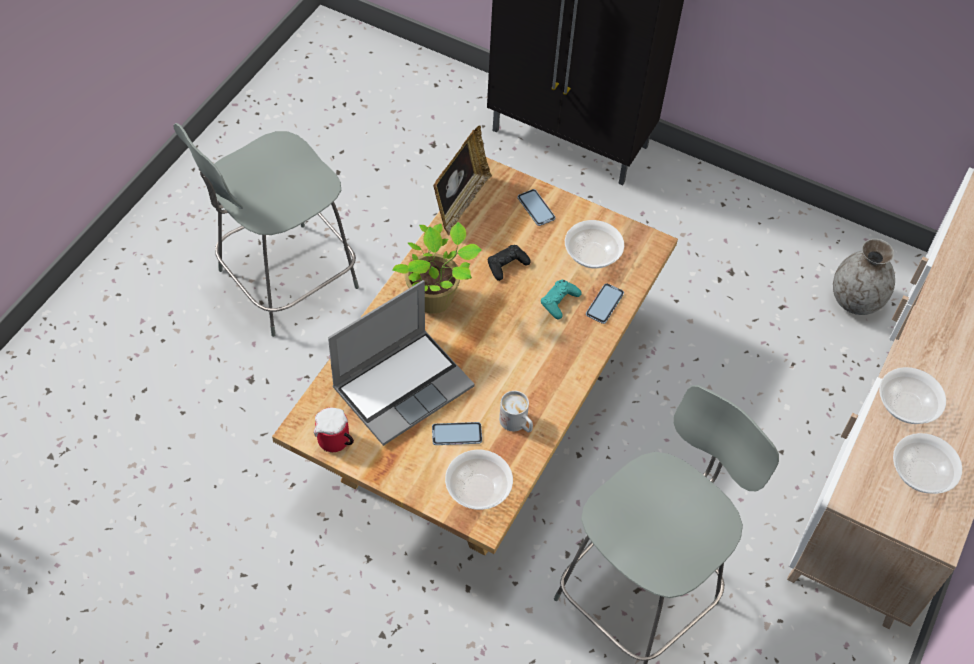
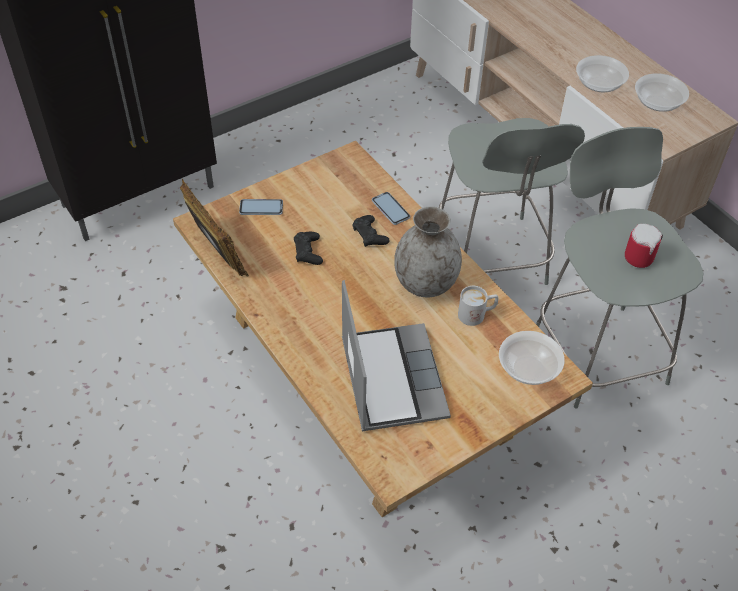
camera: 60 degrees left, 5 degrees down
grey stool [173,123,359,337] -> grey stool moved to [439,118,585,285]
mug [314,407,354,452] -> mug moved to [625,224,663,268]
potted plant [392,222,482,314] -> none
phone [432,422,482,445] -> none
turquoise game controller [541,280,581,319] -> black game controller [352,215,390,247]
bowl [565,220,624,268] -> none
grey vase [833,239,895,315] -> grey vase moved to [394,206,462,298]

